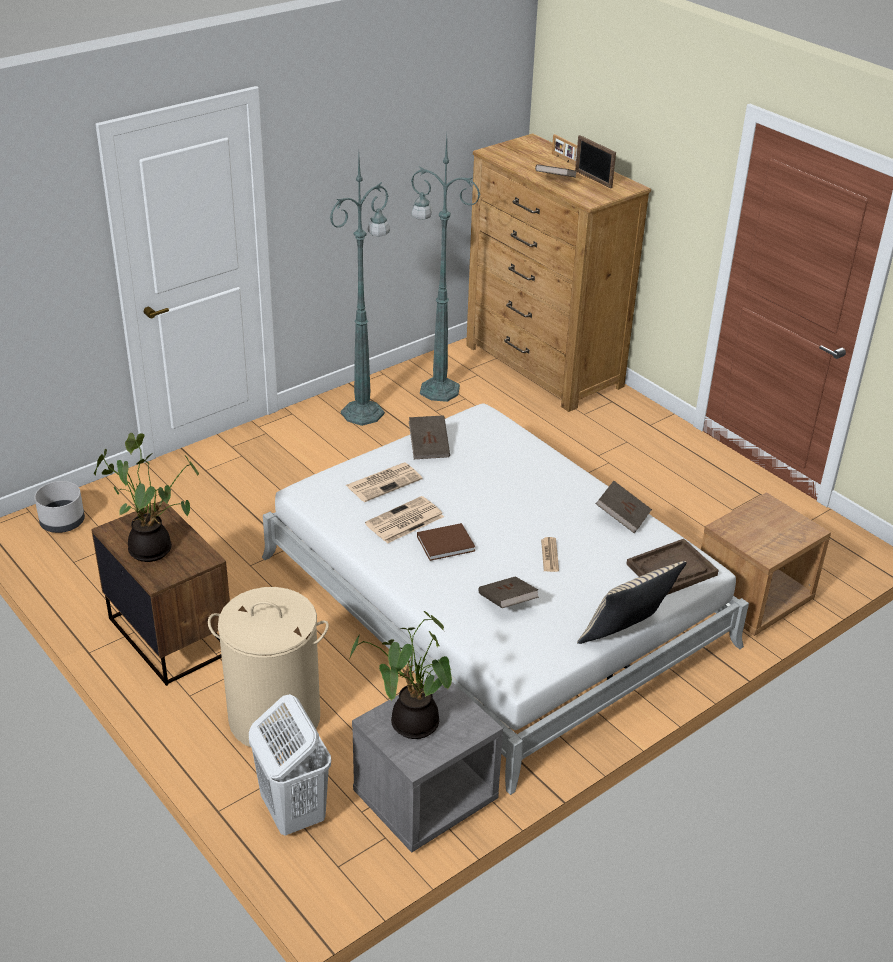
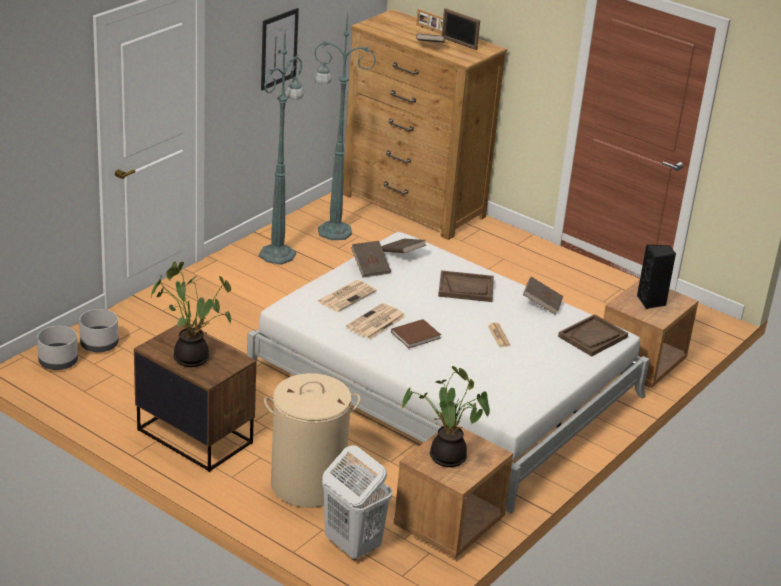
camera: 15 degrees left, 5 degrees down
grey nightstand [352,674,503,853] -> brown nightstand [394,425,513,558]
brown book [478,576,539,608] -> brown book moved to [381,239,427,253]
beige pillow [577,561,687,644] -> none
none -> grey planter [79,309,119,352]
none -> picture [261,8,299,90]
none -> brown tray [438,270,494,302]
none -> black speaker [637,244,676,309]

